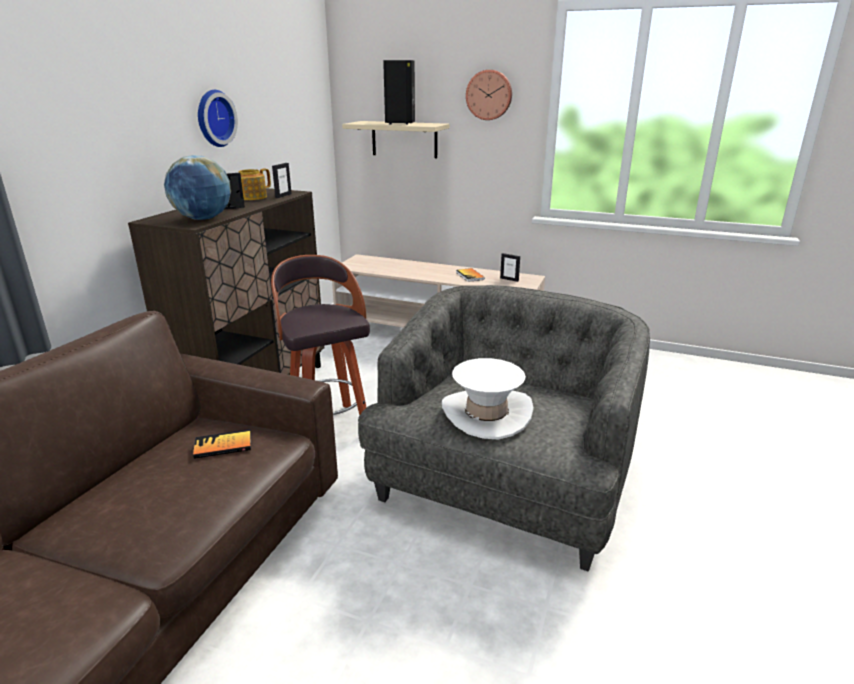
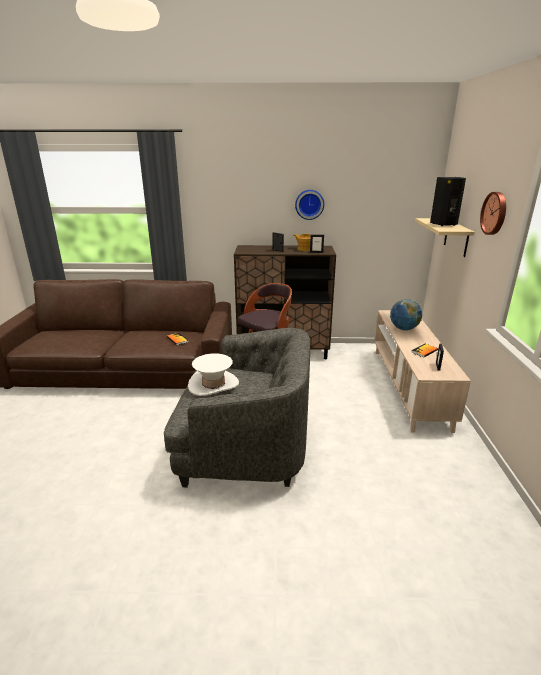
camera: 70 degrees right, 0 degrees up
globe [164,155,231,220] -> globe moved to [390,299,422,330]

